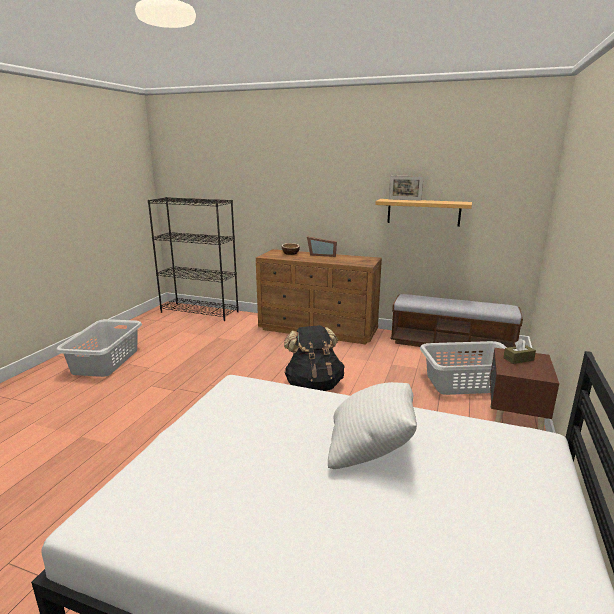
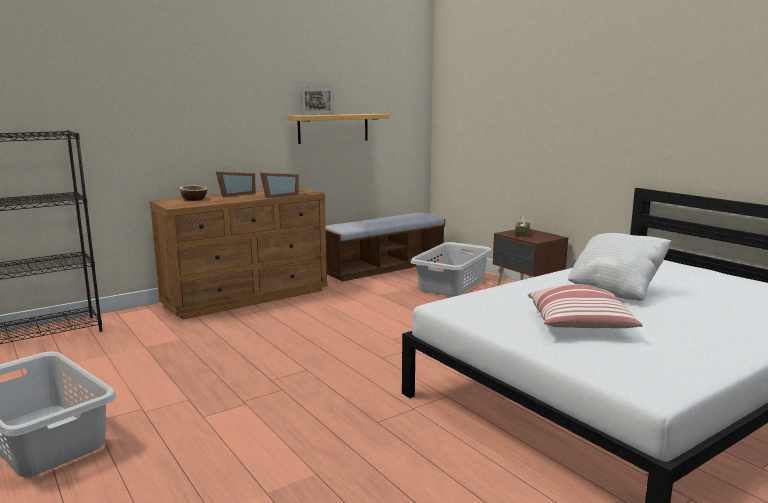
camera: 55 degrees left, 5 degrees down
black backpack [284,325,344,391] -> none
none -> picture frame [260,172,298,198]
none -> pillow [528,284,643,328]

